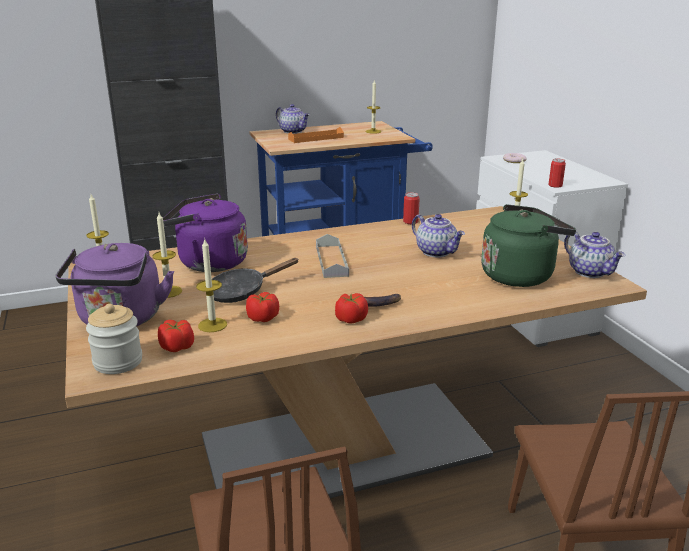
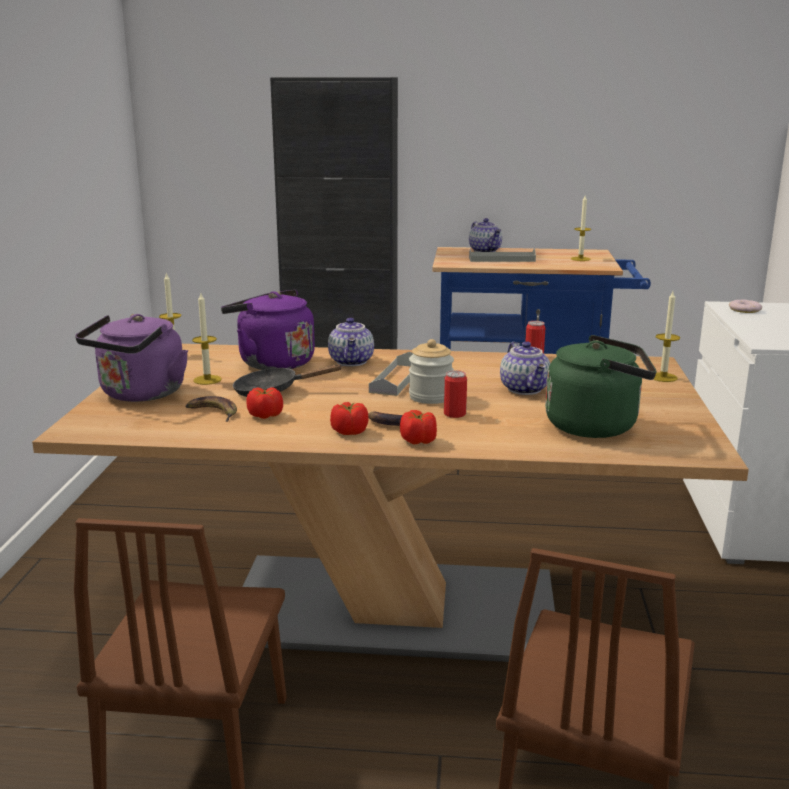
camera: 25 degrees right, 5 degrees down
jar [86,304,142,374] -> jar moved to [409,339,454,404]
tomato [158,320,194,352] -> tomato moved to [400,410,437,444]
candle [196,239,227,332] -> banana [185,396,237,422]
orange tray [288,127,344,143] -> grey tray [469,248,536,262]
can [548,159,566,188] -> can moved to [444,370,467,418]
teapot [564,232,625,278] -> teapot moved to [328,318,374,366]

